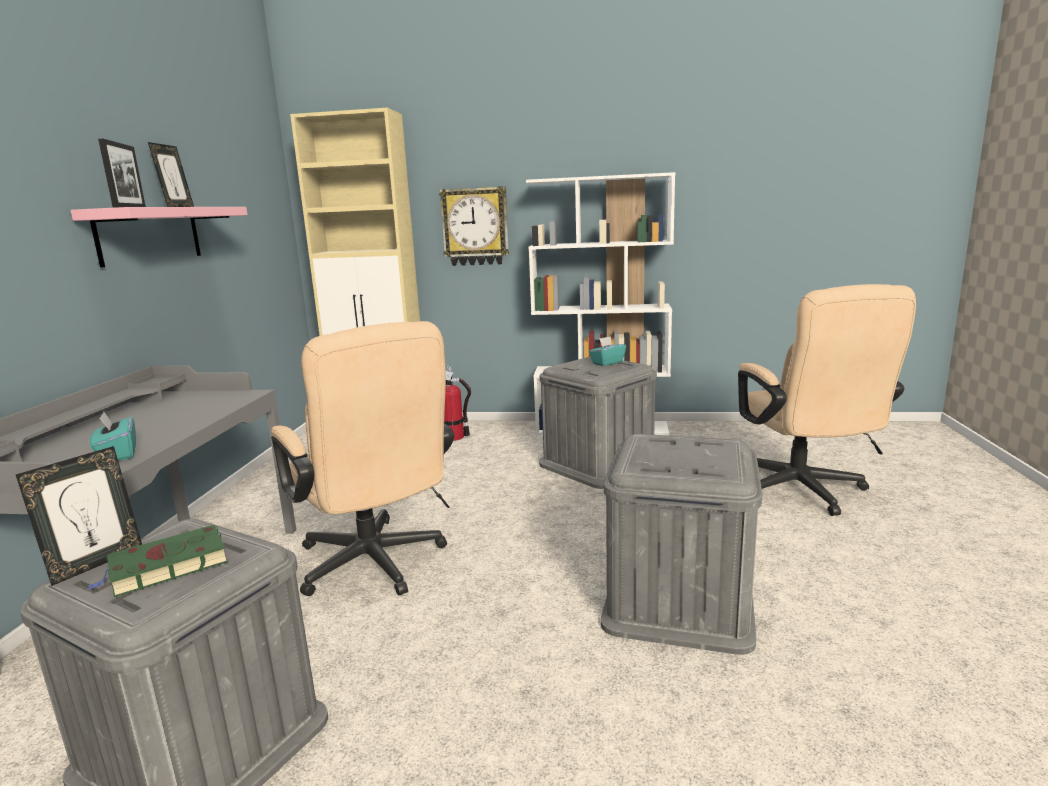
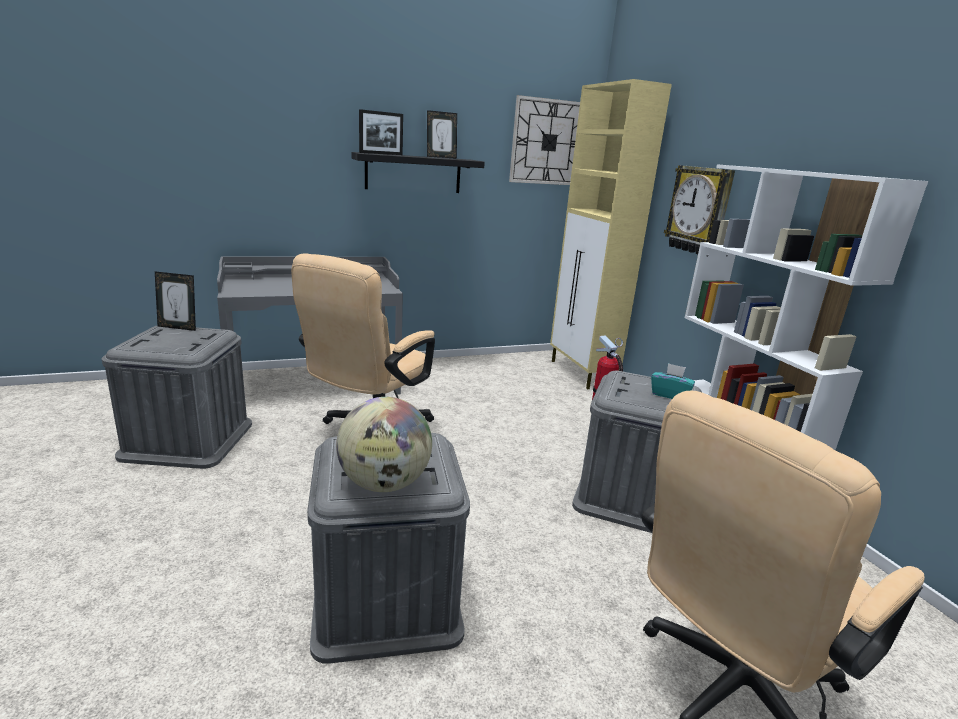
camera: 60 degrees right, 5 degrees up
pink shelf [70,207,248,268] -> black shelf [351,152,485,193]
green book [88,525,228,597] -> none
turquoise tissue box [90,412,136,461] -> none
none -> globe [336,397,432,492]
none -> wall clock [509,95,580,185]

